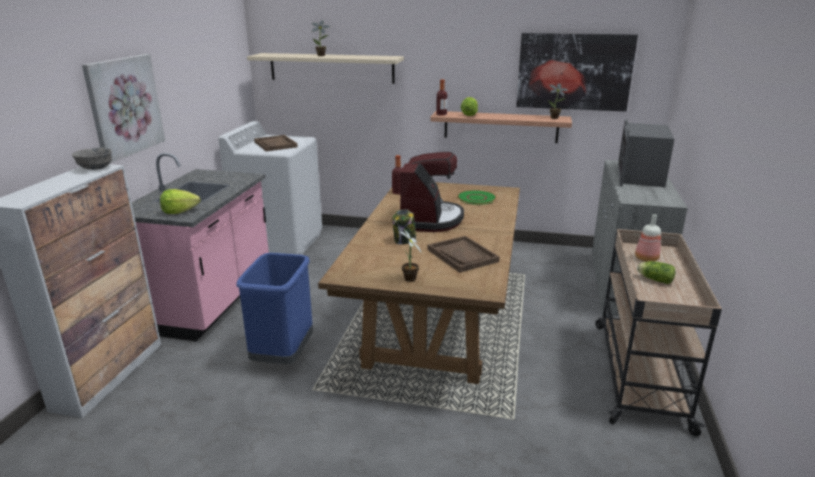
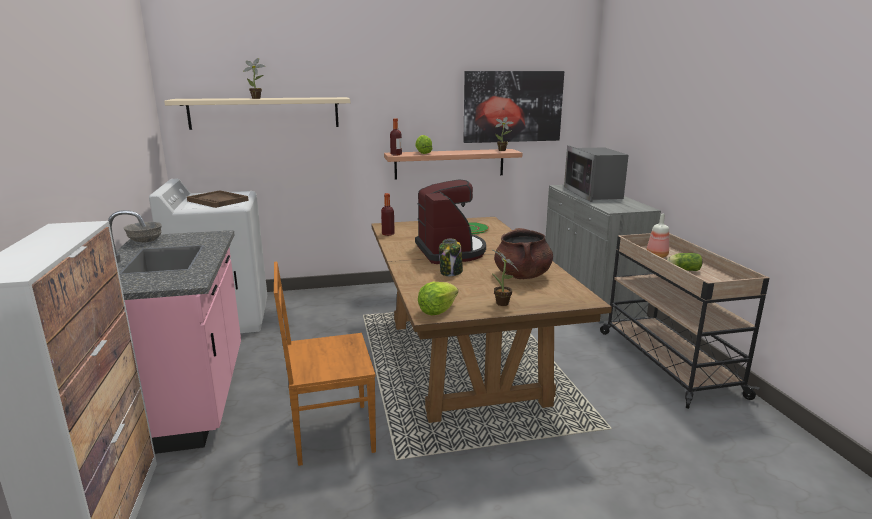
camera: 25 degrees left, 5 degrees down
grey bowl [72,147,112,170] -> grey bowl moved to [124,222,162,242]
picture [82,54,165,164] -> none
lettuce [160,189,201,214] -> lettuce moved to [418,282,458,315]
blue trash can [236,253,313,364] -> brown chair [274,262,376,466]
brown tray [428,236,499,273] -> brown cooking pot [494,228,553,279]

